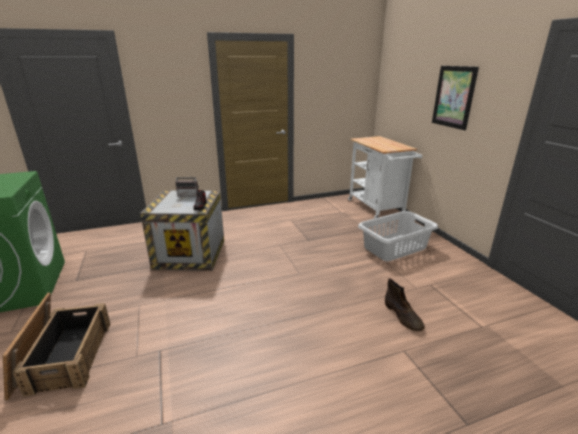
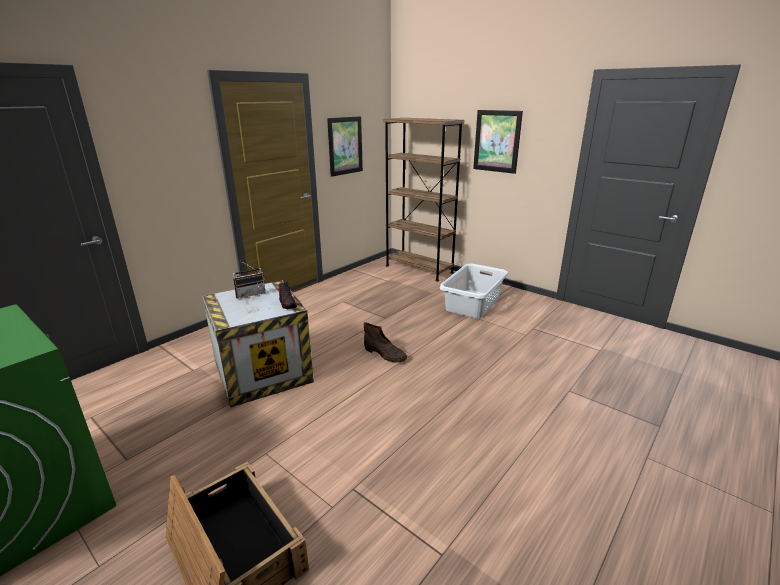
camera: 30 degrees left, 0 degrees up
white cart [348,136,422,219] -> brown bookcase [383,118,464,282]
brown boot [385,278,425,332] -> brown boot moved to [364,322,407,363]
none -> picture [327,116,363,177]

